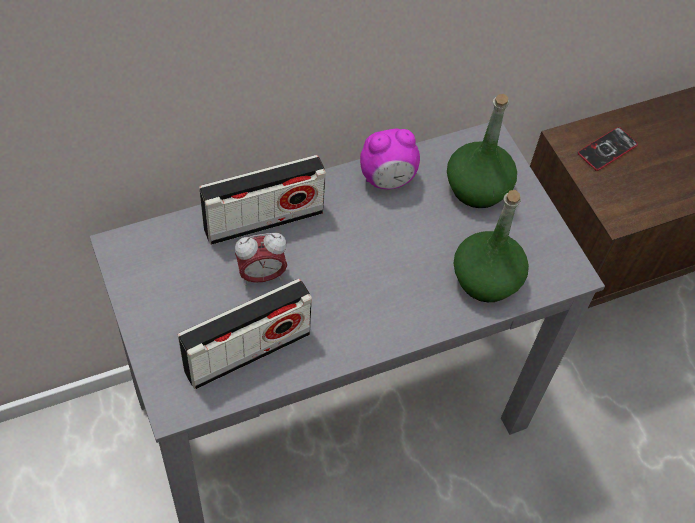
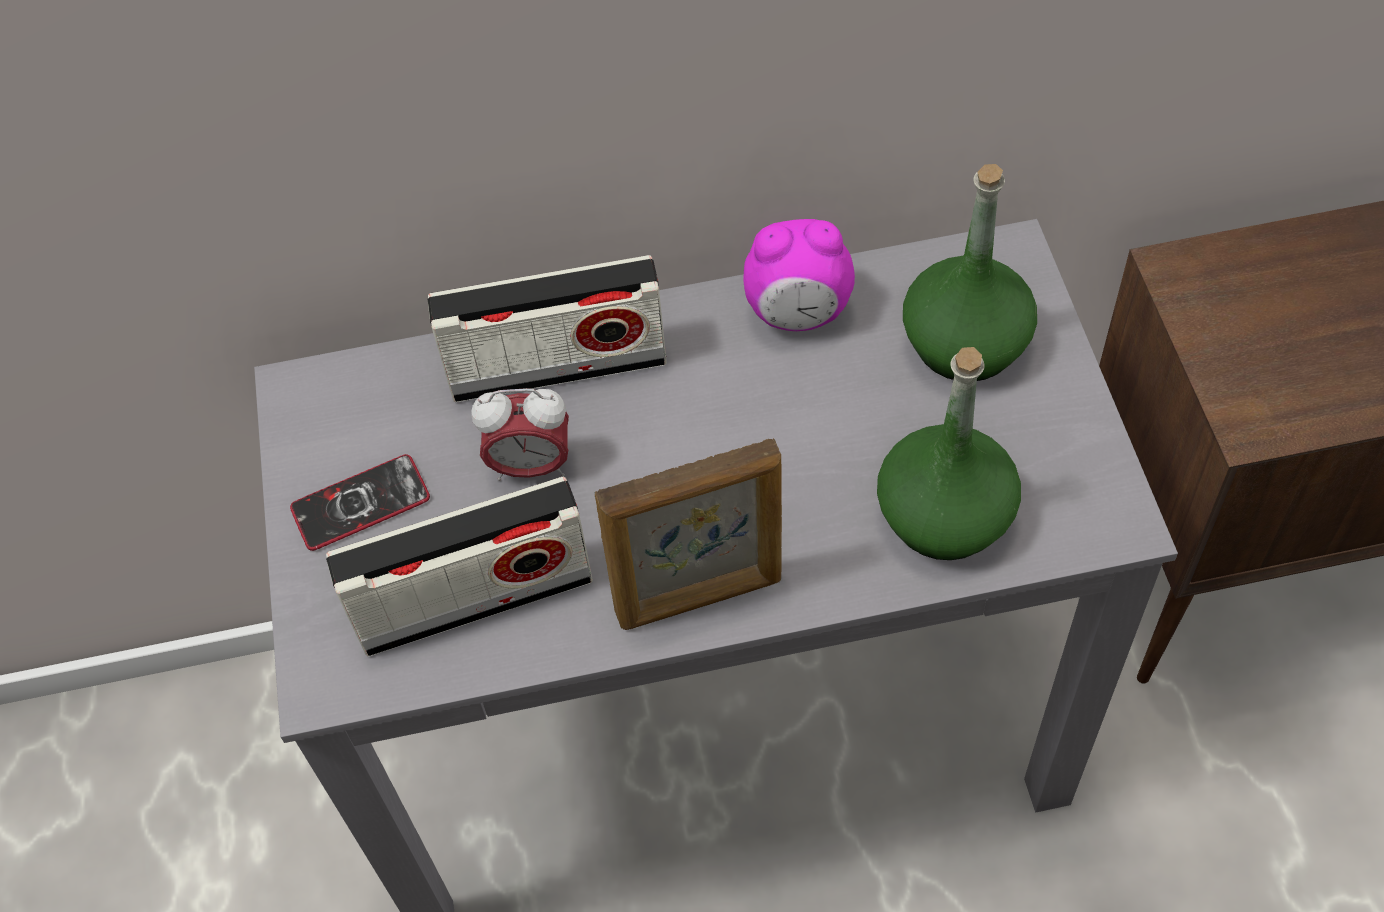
camera: 20 degrees right, 0 degrees up
phone [578,127,638,171] -> phone moved to [290,454,430,551]
none -> picture frame [595,438,782,630]

